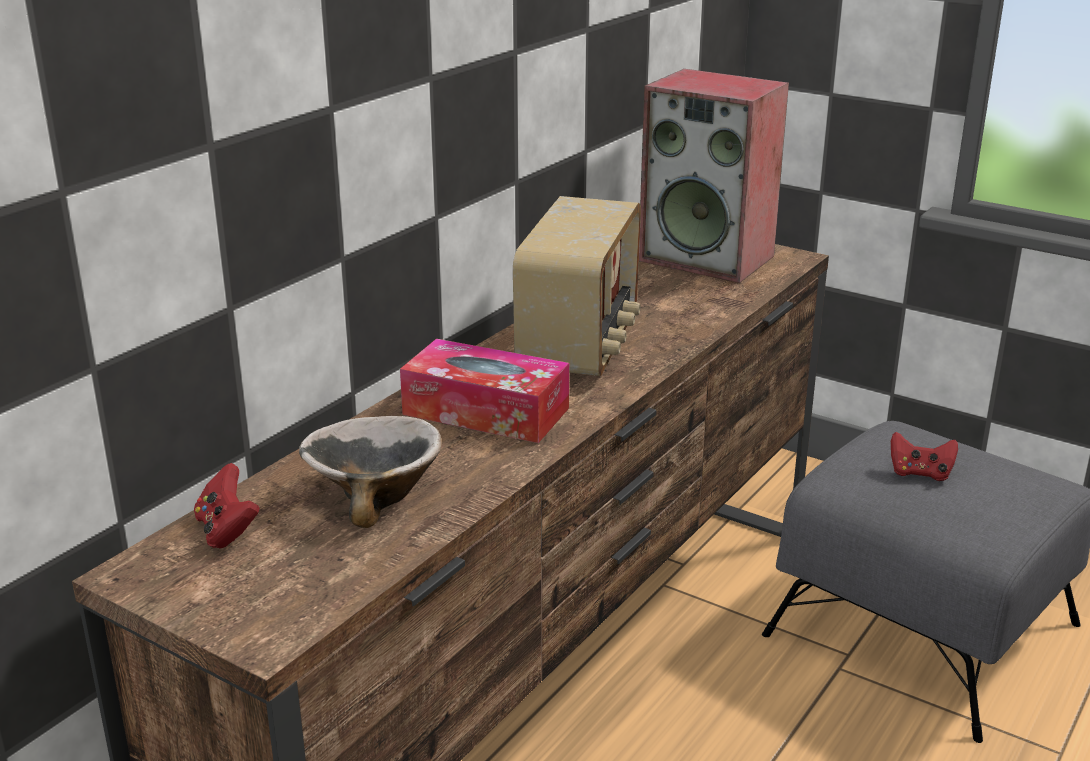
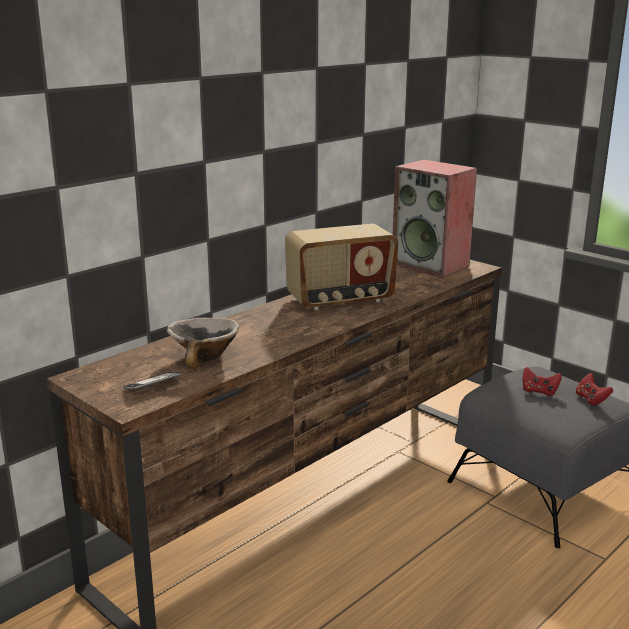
camera: 10 degrees right, 5 degrees down
red game controller [194,463,260,548] -> red game controller moved to [576,373,613,406]
tissue box [400,339,569,443] -> none
radio [513,196,641,376] -> radio turned 45 degrees clockwise [285,224,399,310]
none -> phone [123,372,181,390]

